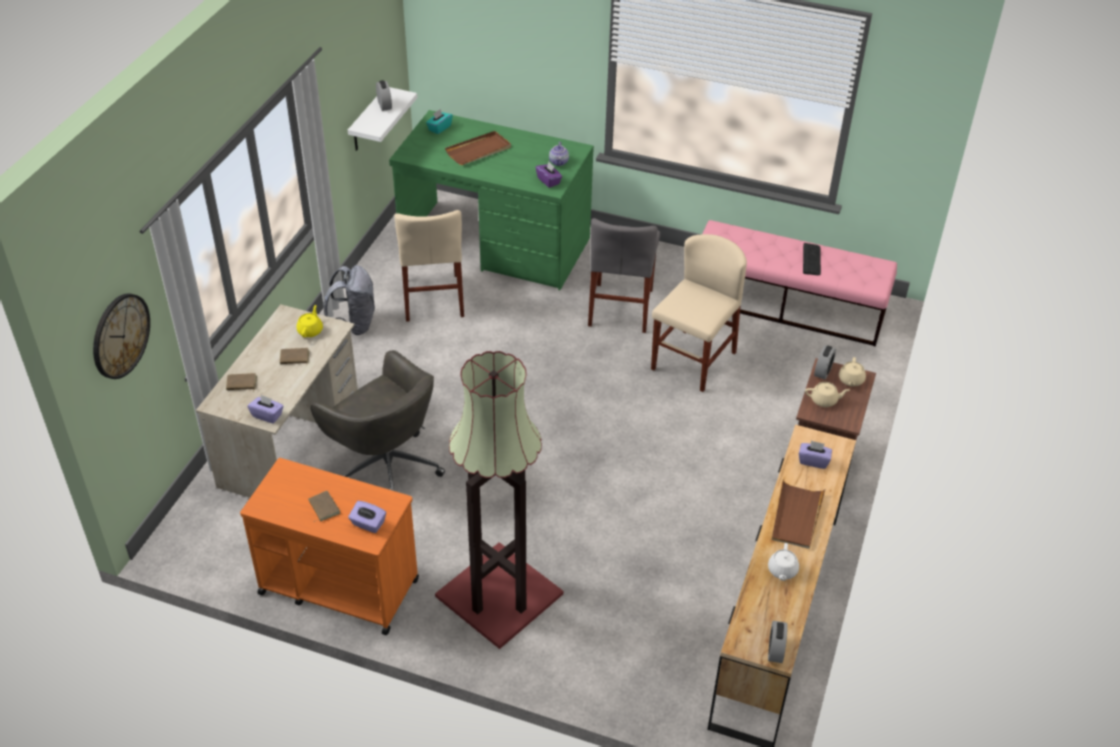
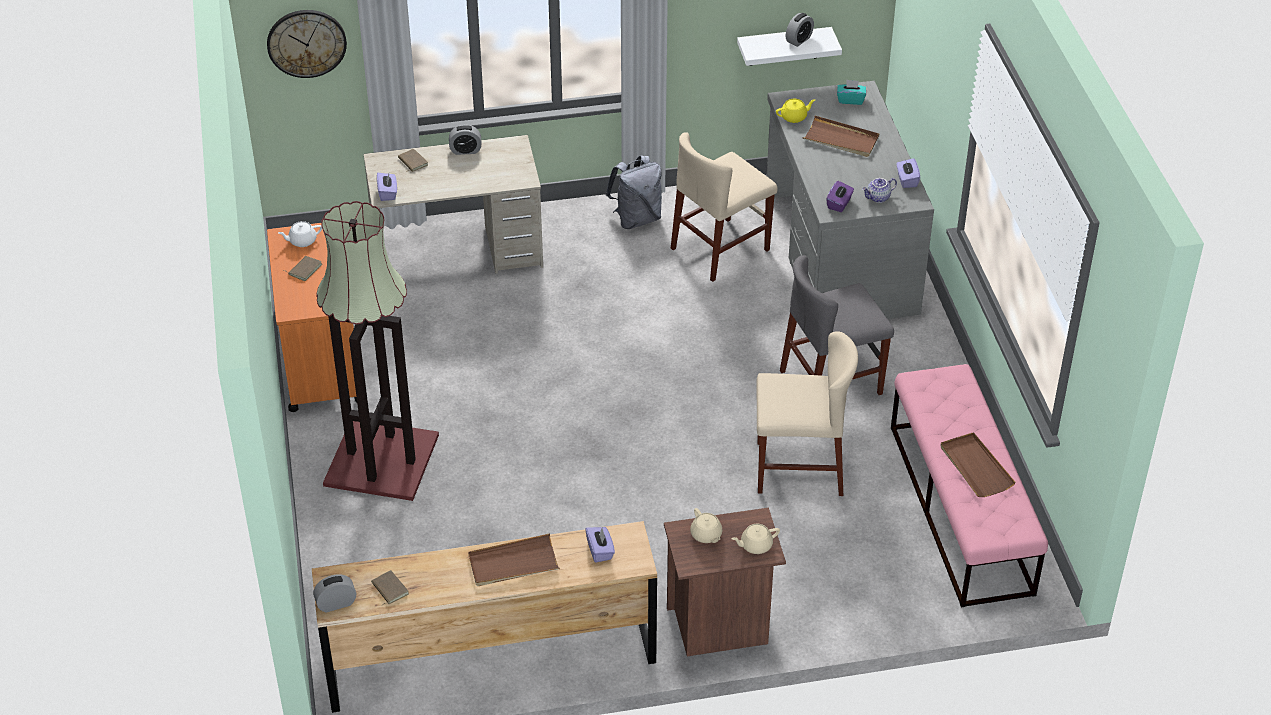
camera: 60 degrees right, 0 degrees up
brown book [280,348,309,364] -> brown book moved to [371,570,409,606]
yellow teapot [296,305,323,338] -> yellow teapot moved to [776,99,815,123]
grey office chair [310,350,445,491] -> none
purple tissue box [348,501,386,533] -> purple tissue box moved to [896,158,920,188]
green desk [389,110,594,291] -> grey desk [767,81,934,319]
white teapot [768,543,799,581] -> white teapot moved to [278,221,322,247]
keyboard [803,243,821,275] -> brown tray [940,432,1016,497]
alarm clock [814,345,836,380] -> alarm clock moved to [449,125,482,155]

